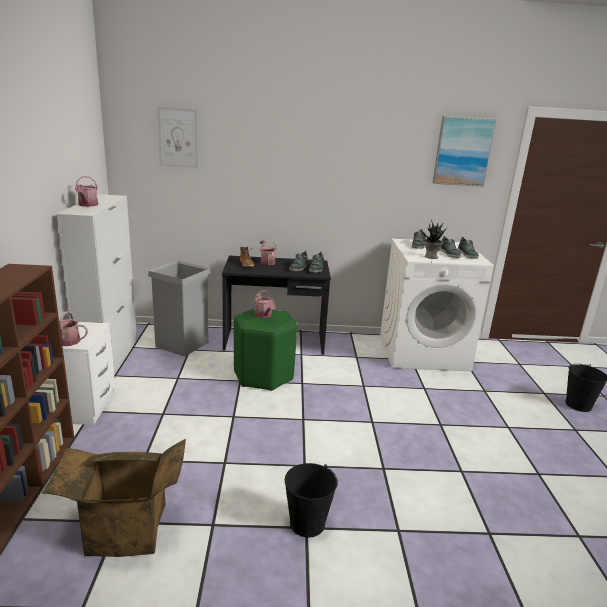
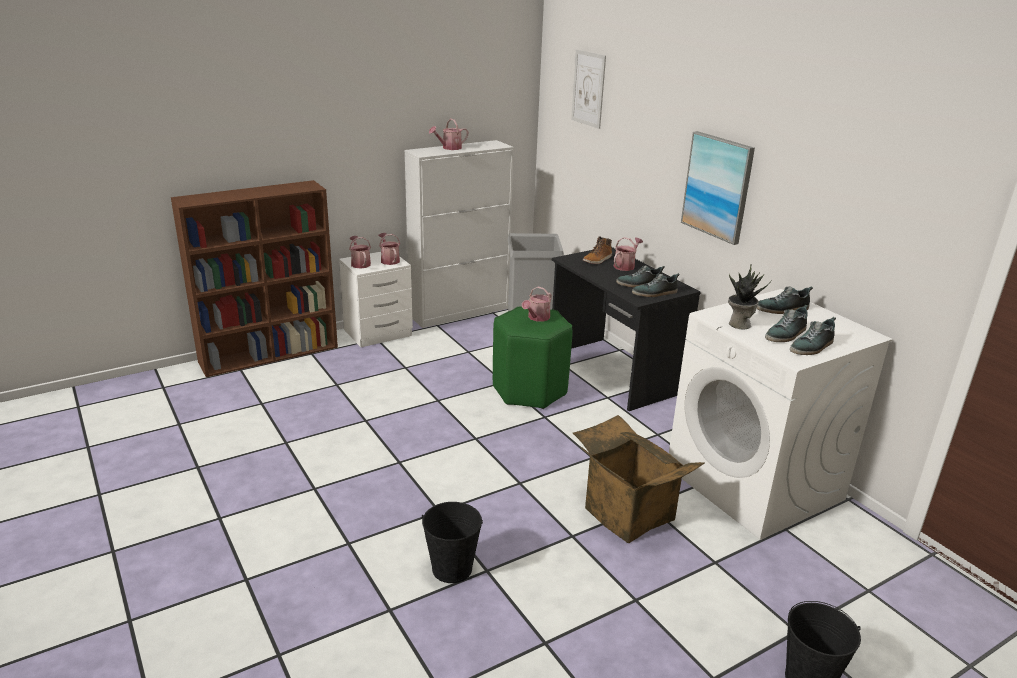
camera: 60 degrees right, 5 degrees up
cardboard box [42,439,186,557] -> cardboard box moved to [573,415,704,543]
black bucket [285,463,338,537] -> black bucket moved to [421,502,483,583]
picture [433,116,497,187] -> picture moved to [681,131,755,245]
none -> watering can [378,233,400,265]

